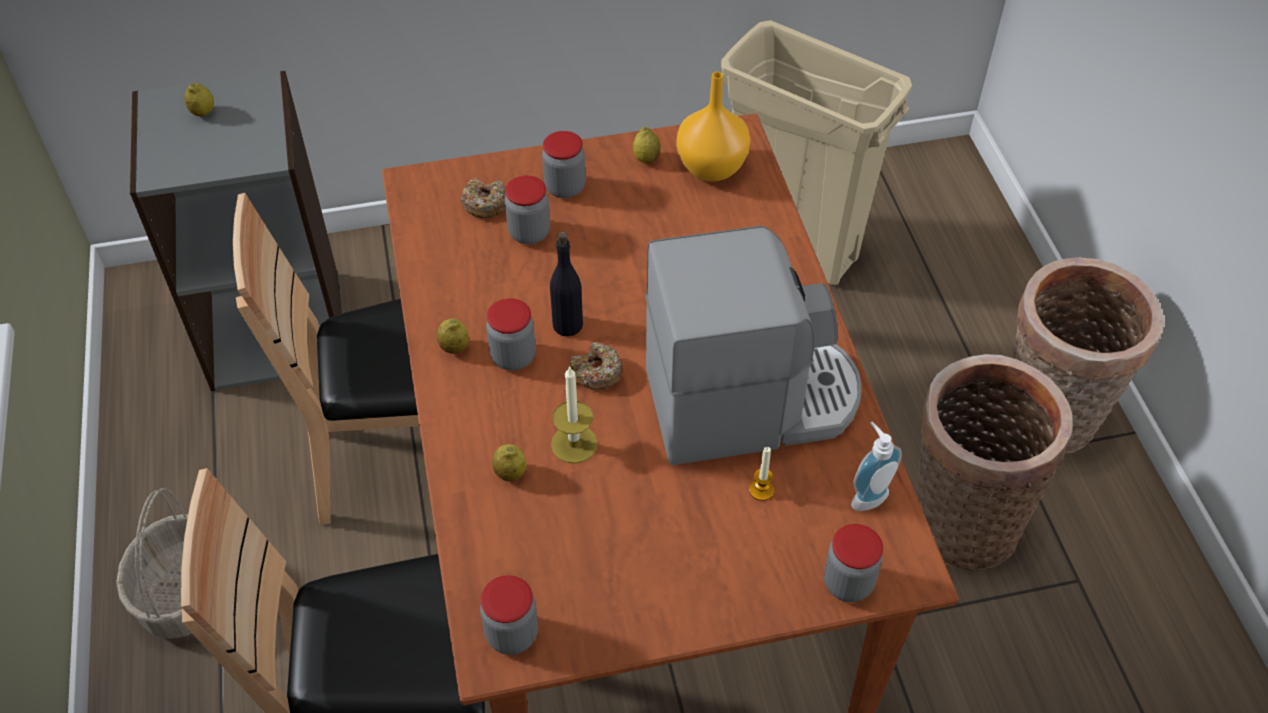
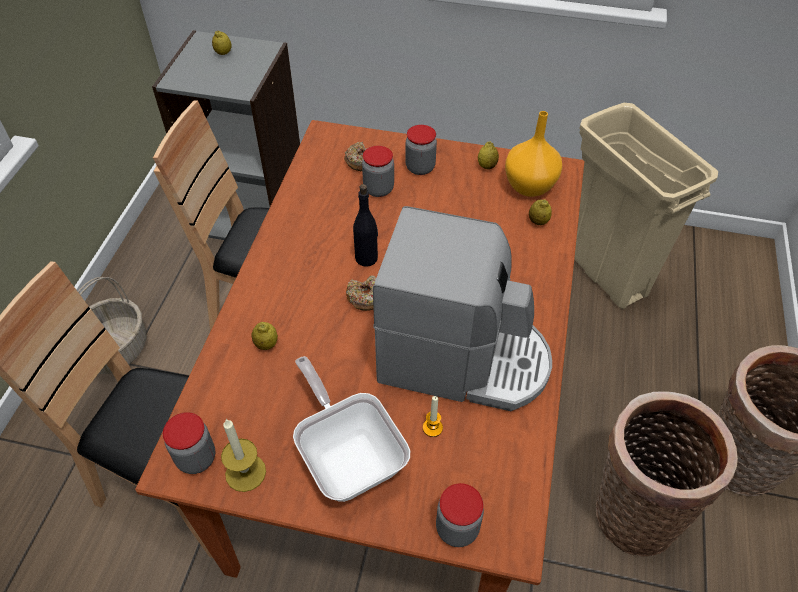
camera: 25 degrees right, 0 degrees up
lemon [437,318,469,354] -> lemon moved to [529,199,552,225]
jar [486,298,536,371] -> none
candle [551,366,598,463] -> candle moved to [221,419,266,492]
soap dispenser [851,422,902,511] -> none
none -> frying pan [293,356,410,502]

